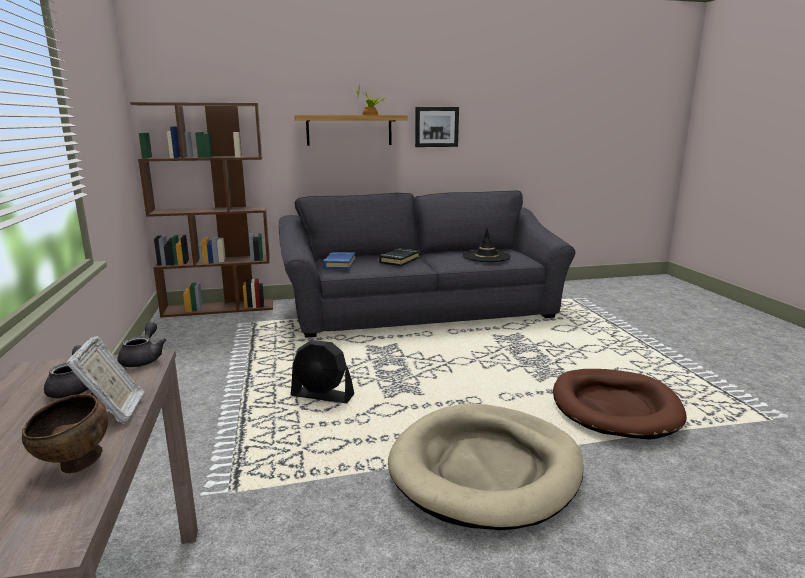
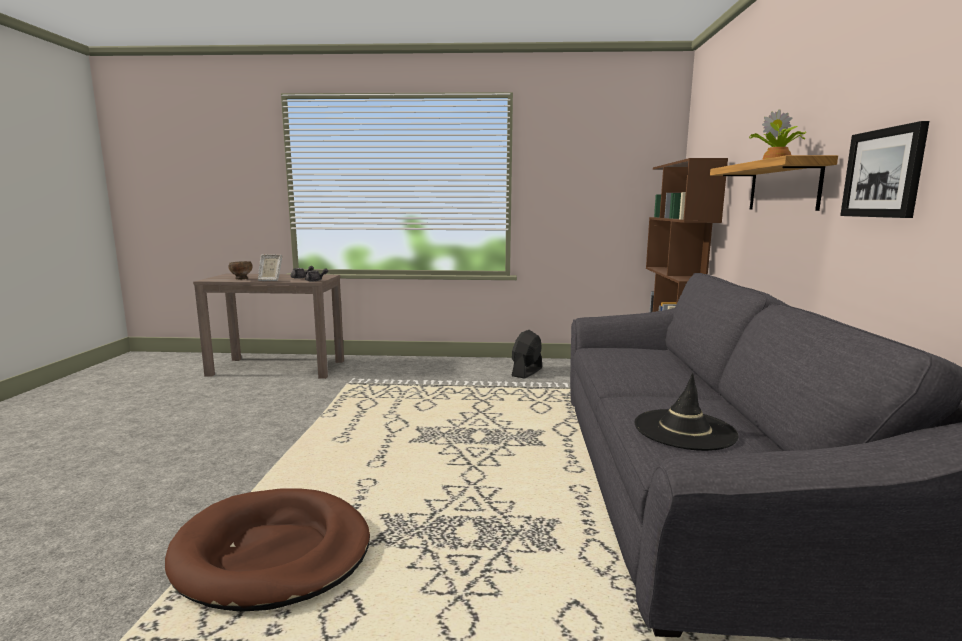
camera: 105 degrees right, 5 degrees down
black fan [291,340,354,403] -> black fan moved to [511,330,542,379]
blue book [323,252,356,269] -> none
black book [379,248,420,266] -> none
beige dog bed [388,404,584,530] -> none

